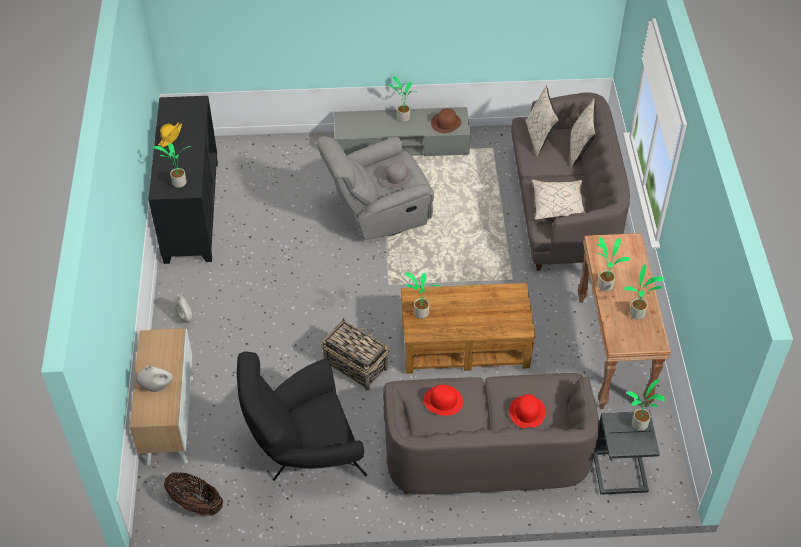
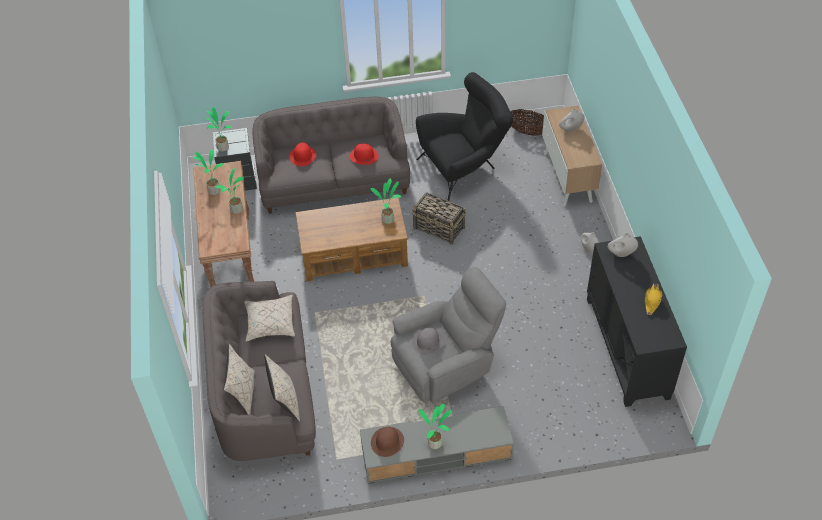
camera: 175 degrees right, 0 degrees up
potted plant [153,143,192,188] -> white vase [608,233,638,257]

